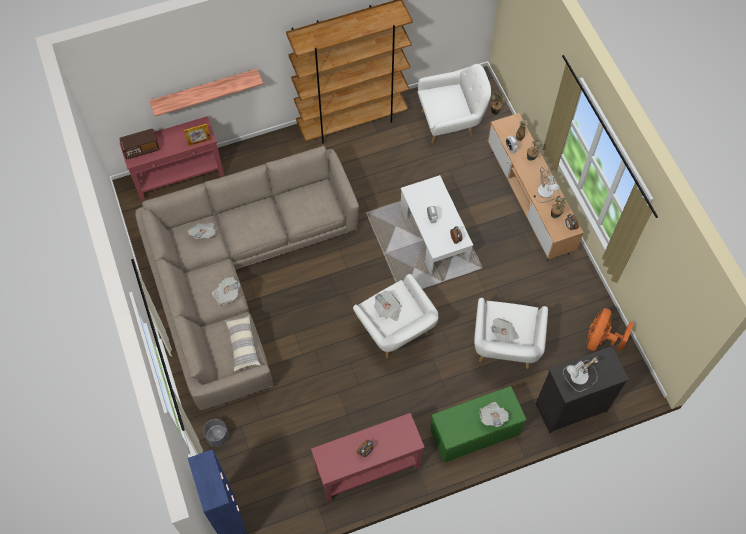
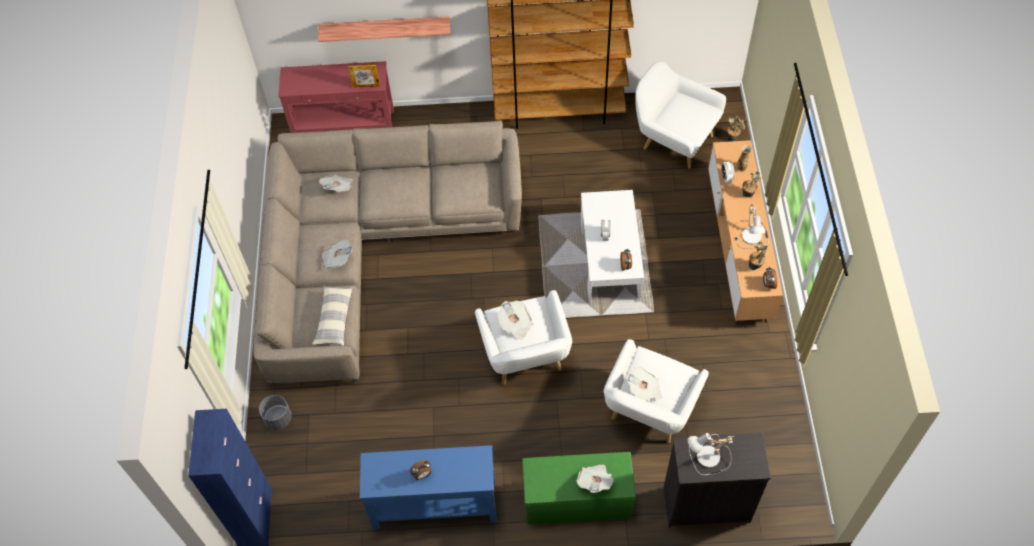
camera: 20 degrees right, 5 degrees down
radio [119,129,160,159] -> none
red console table [311,413,425,502] -> blue console table [360,445,497,529]
white armchair [418,64,491,143] -> white armchair turned 150 degrees counterclockwise [635,61,726,169]
orange fan [587,308,634,351] -> none

